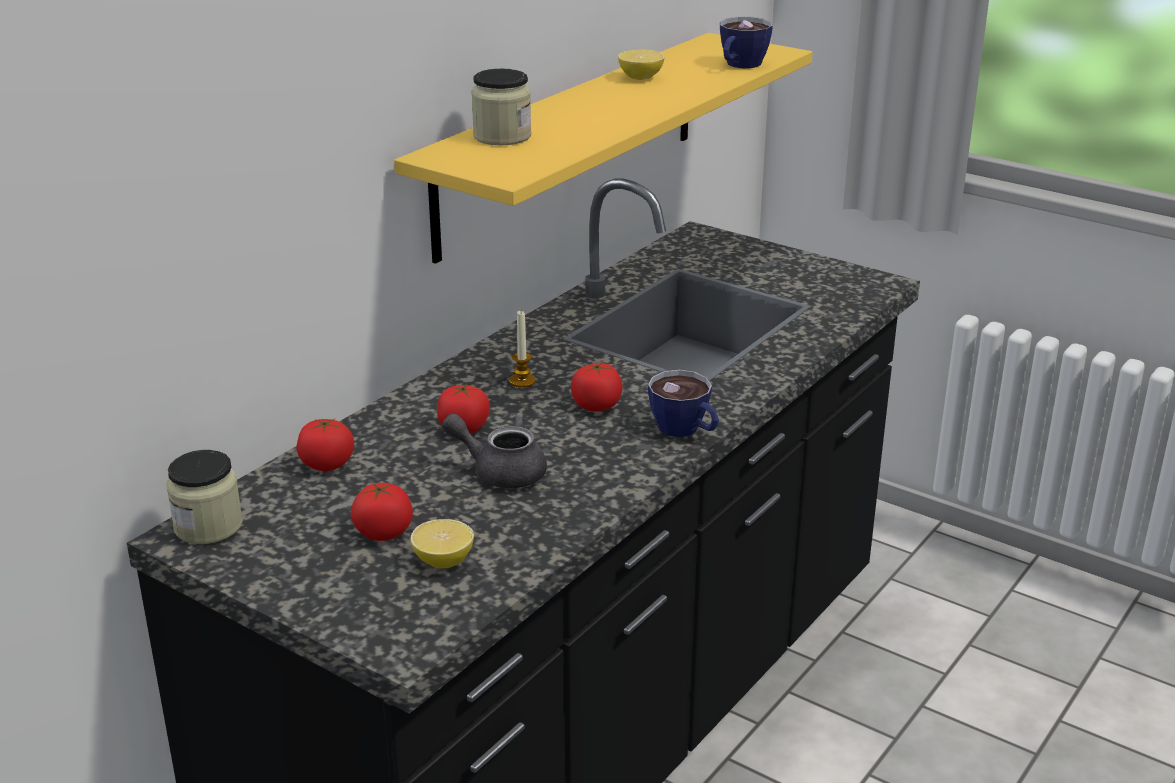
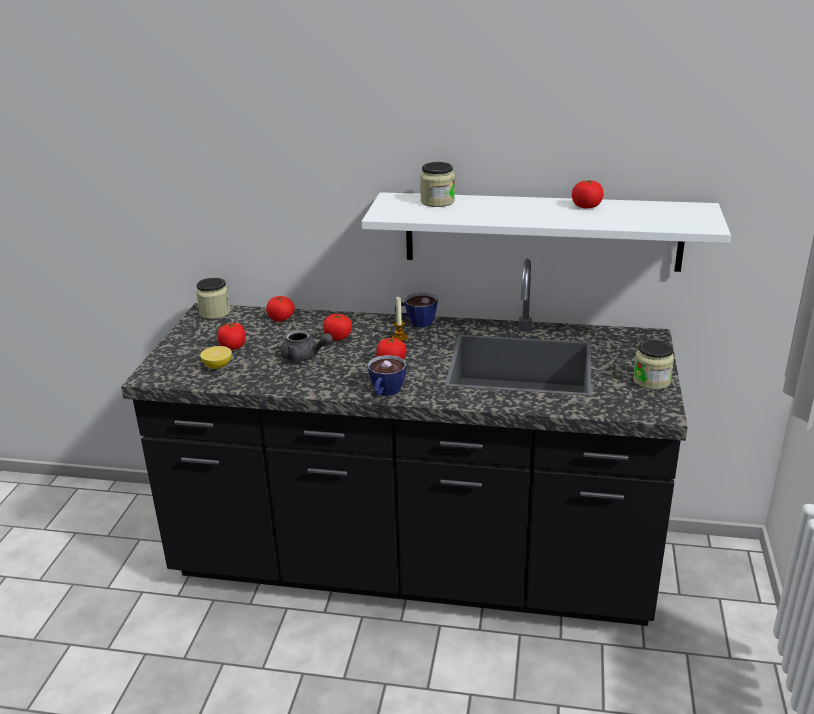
camera: 65 degrees right, 0 degrees up
yellow shelf [394,33,813,264] -> white shelf [362,192,731,272]
grey teapot [442,413,547,488] -> grey teapot turned 120 degrees clockwise [280,330,333,362]
lemon [618,50,665,80] -> tomato [572,180,604,208]
cup [720,17,773,68] -> cup moved to [395,293,438,327]
none -> jar [633,340,674,390]

